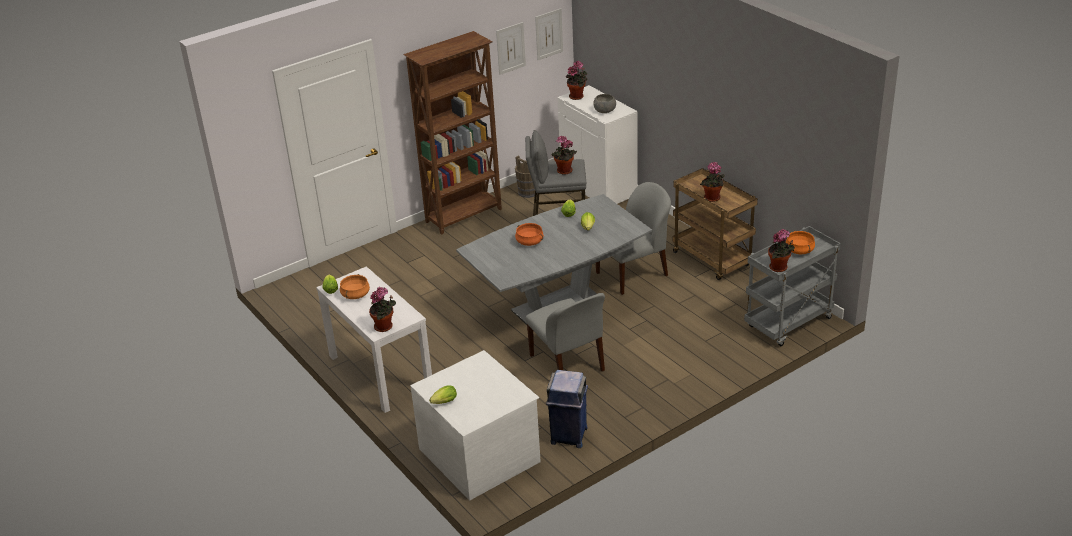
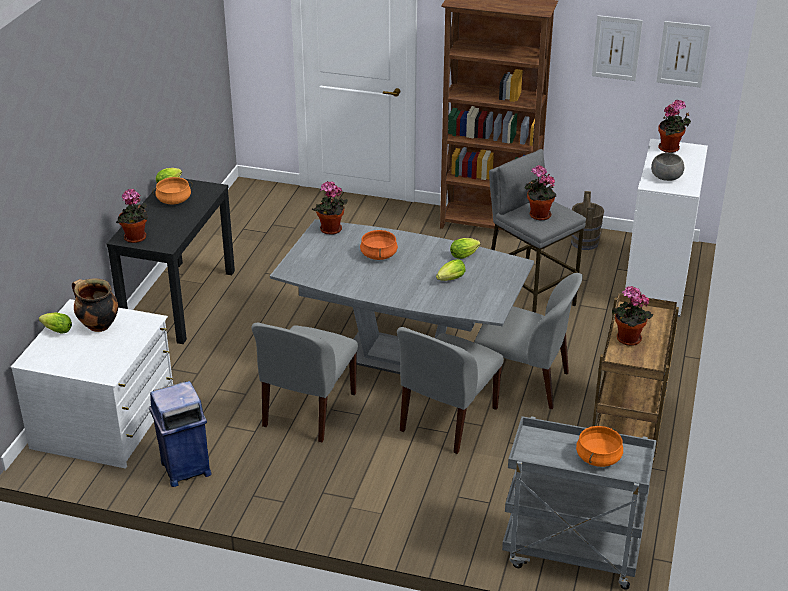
camera: 50 degrees right, 0 degrees up
white console table [316,266,432,413] -> black console table [106,178,235,344]
potted plant [768,229,795,272] -> potted plant moved to [312,181,348,235]
none -> cooking pot [72,279,118,332]
none -> grey chair [397,327,504,454]

